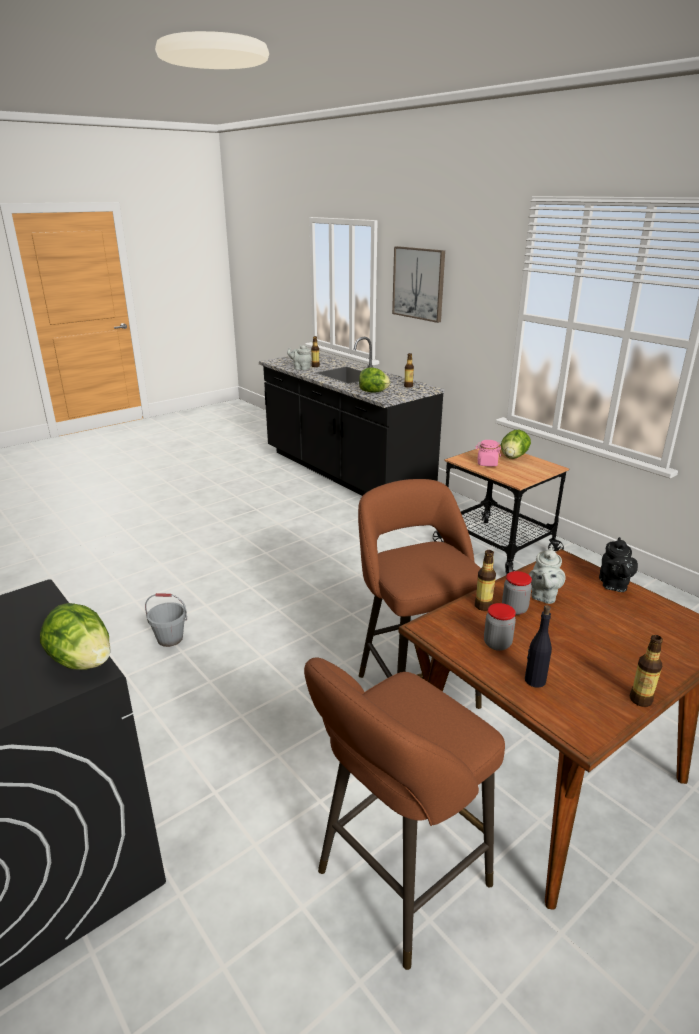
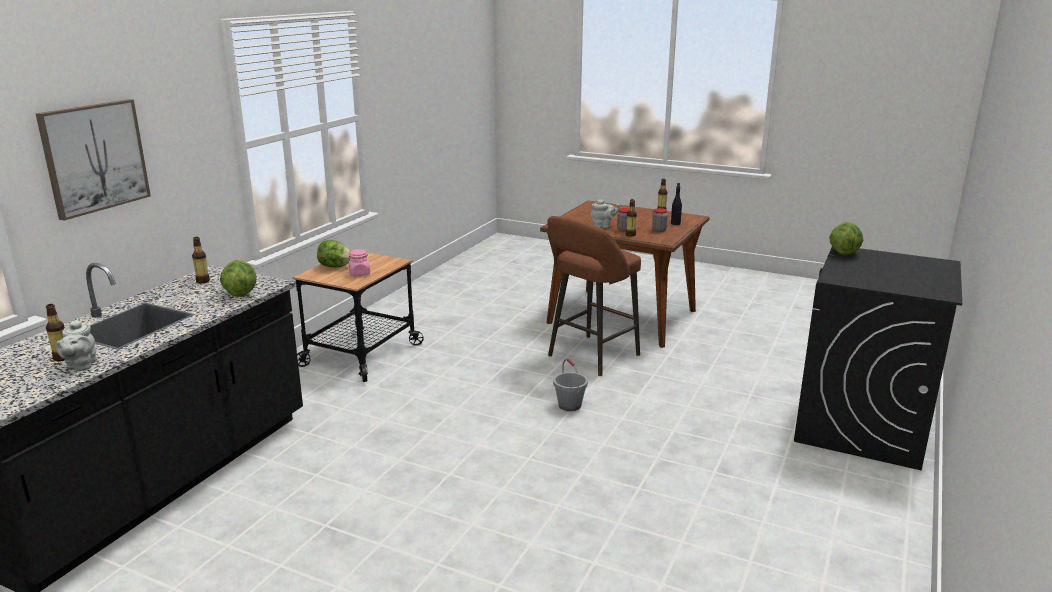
camera: 115 degrees left, 5 degrees down
grey bucket [145,593,187,647] -> grey bucket moved to [553,358,588,411]
brown stool [304,657,505,970] -> none
black teapot [599,537,638,592] -> none

